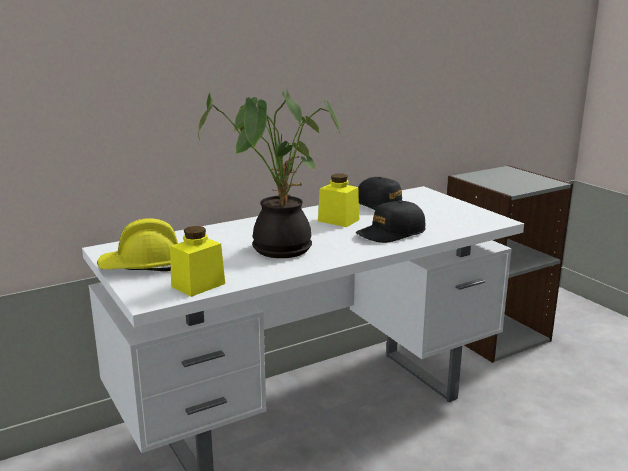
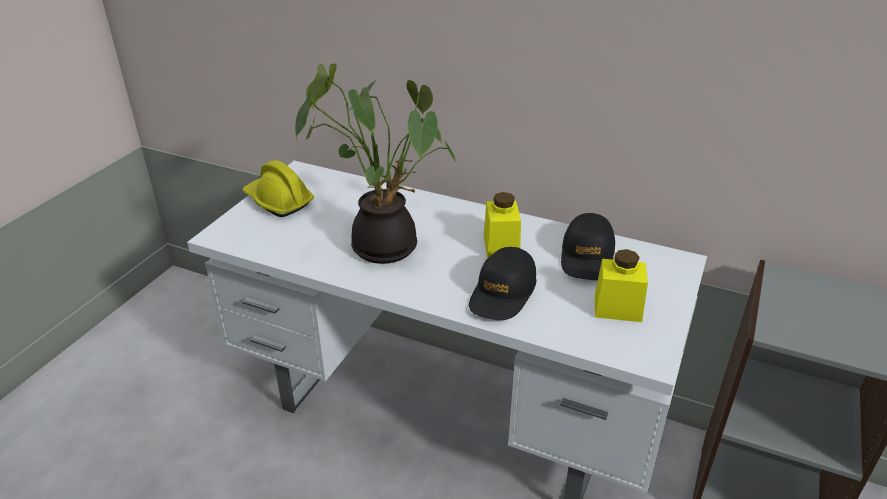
camera: 55 degrees right, 15 degrees up
yellow jar [170,226,225,297] -> yellow jar moved to [595,249,648,322]
black cap [356,201,426,243] -> black cap turned 90 degrees counterclockwise [469,247,536,320]

